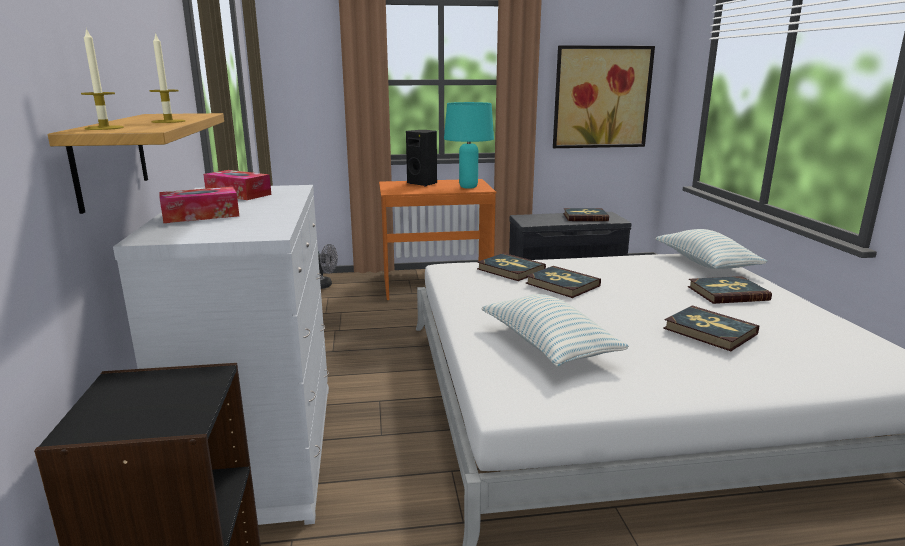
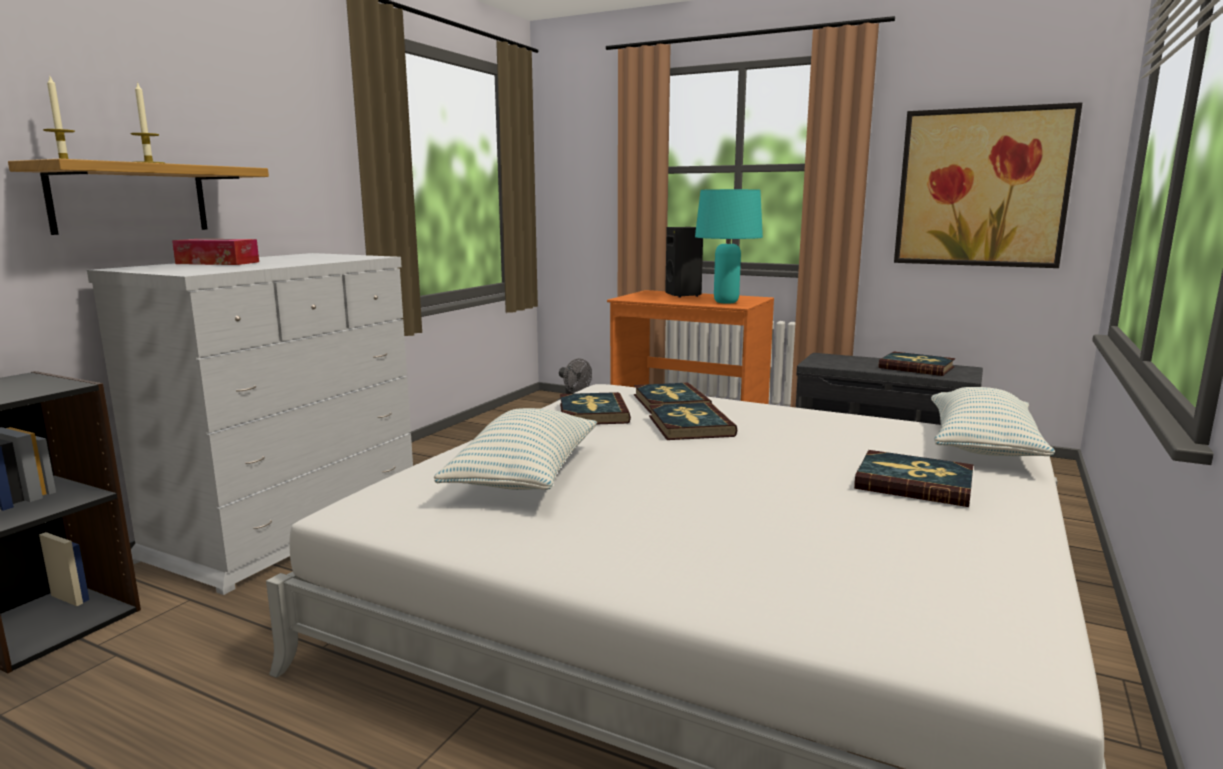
camera: 35 degrees right, 5 degrees down
tissue box [203,170,271,200] -> none
book [663,306,759,351] -> book moved to [560,392,631,424]

